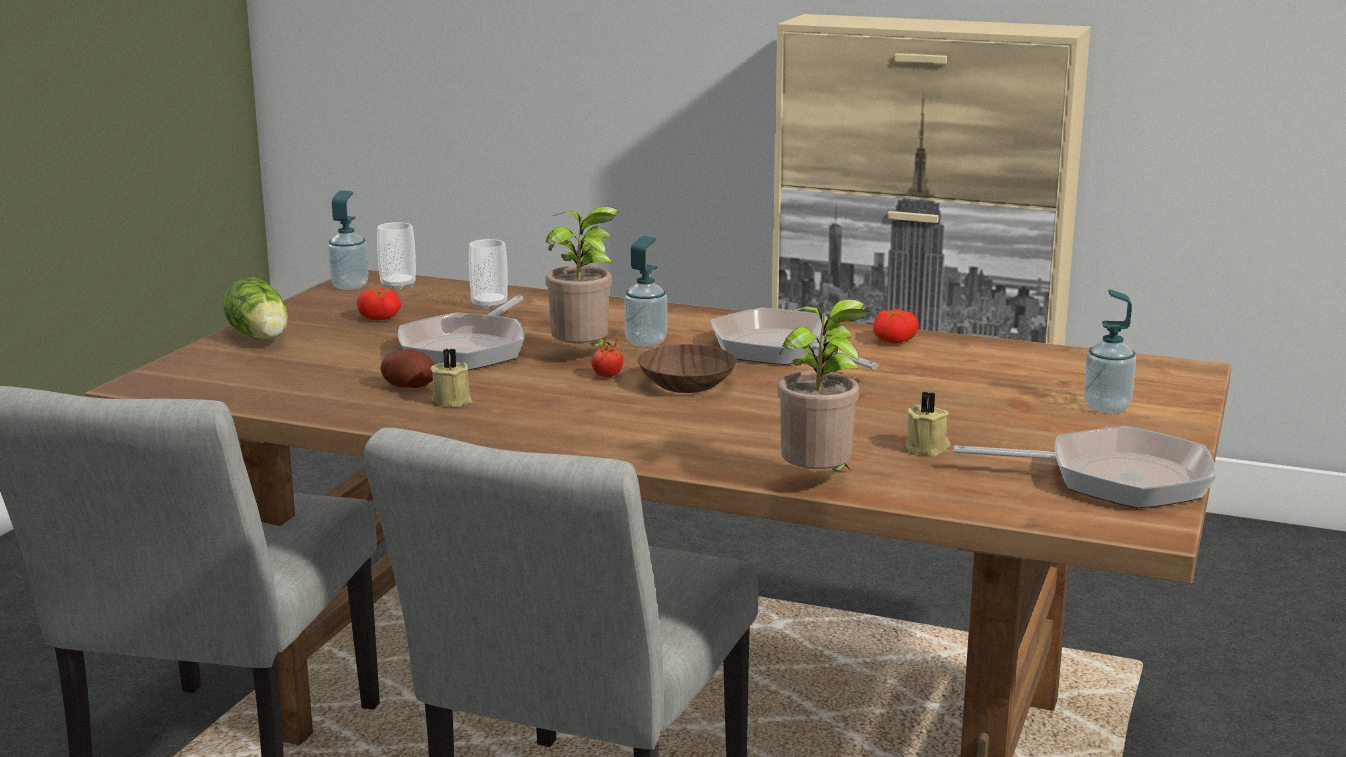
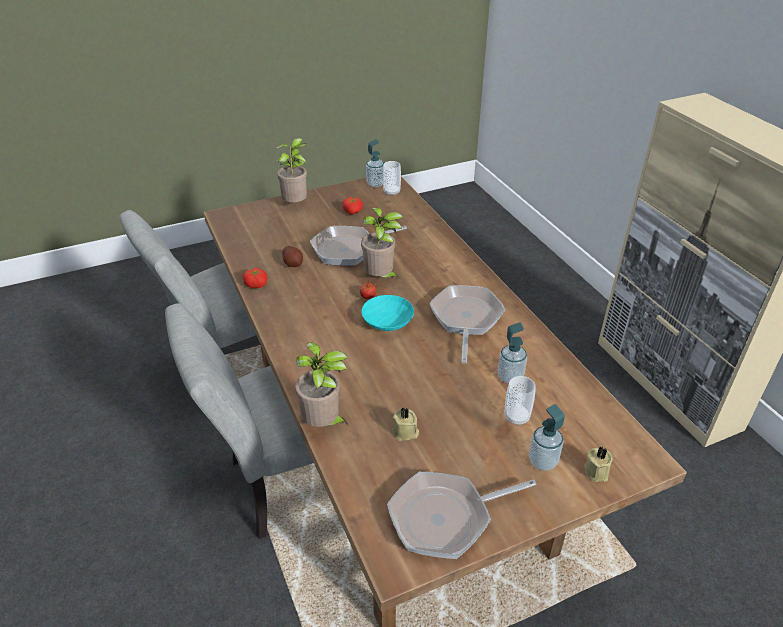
camera: 45 degrees right, 20 degrees up
lettuce [223,277,288,340] -> potted plant [275,138,307,203]
beige candle [430,348,472,407] -> beige candle moved to [585,447,613,482]
cup [469,239,508,310] -> cup moved to [504,376,536,426]
soap dispenser [624,236,667,347] -> soap dispenser moved to [498,323,527,384]
brown bowl [638,344,737,393] -> turquoise bowl [361,295,414,331]
tomato [873,309,919,344] -> tomato moved to [242,267,268,288]
frying pan [953,426,1216,509] -> frying pan turned 105 degrees clockwise [387,472,536,559]

